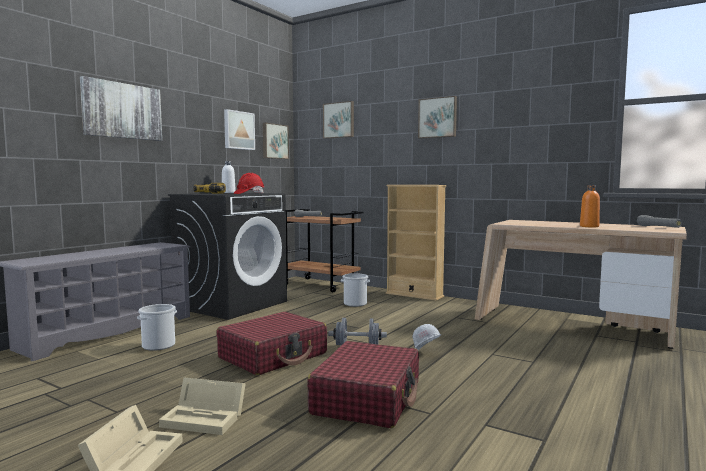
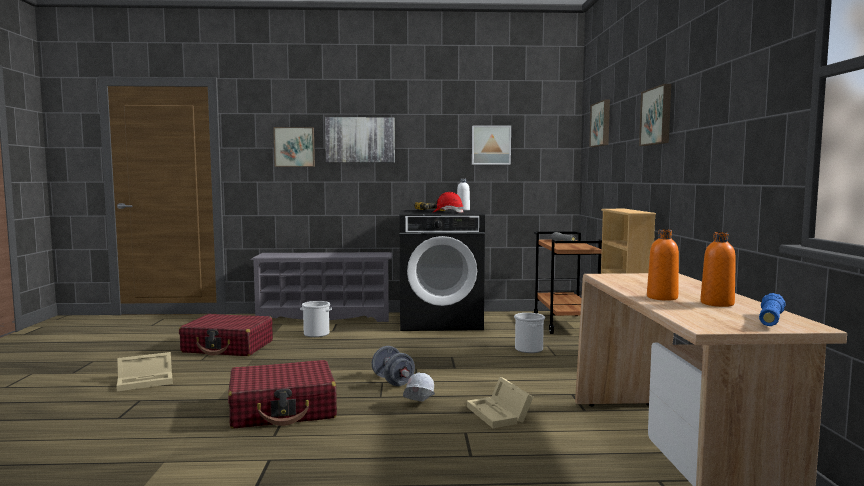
camera: 55 degrees right, 0 degrees up
beige storage box [159,377,246,435] -> beige storage box moved to [467,377,533,428]
red suitcase [216,312,327,375] -> red suitcase moved to [179,314,273,356]
picture [263,123,289,159] -> picture moved to [273,127,315,167]
grey flashlight [637,215,682,228] -> blue flashlight [759,293,786,326]
none -> orange bottle [700,232,736,307]

